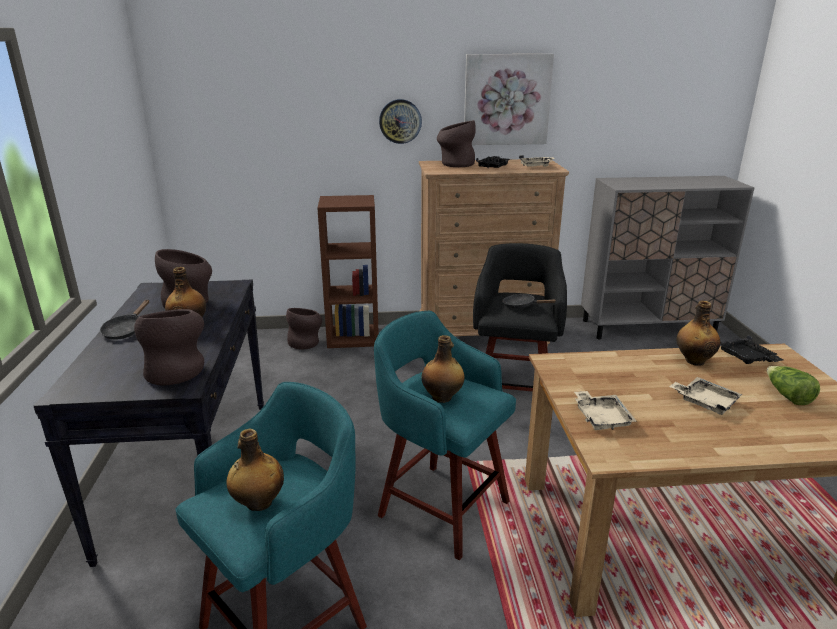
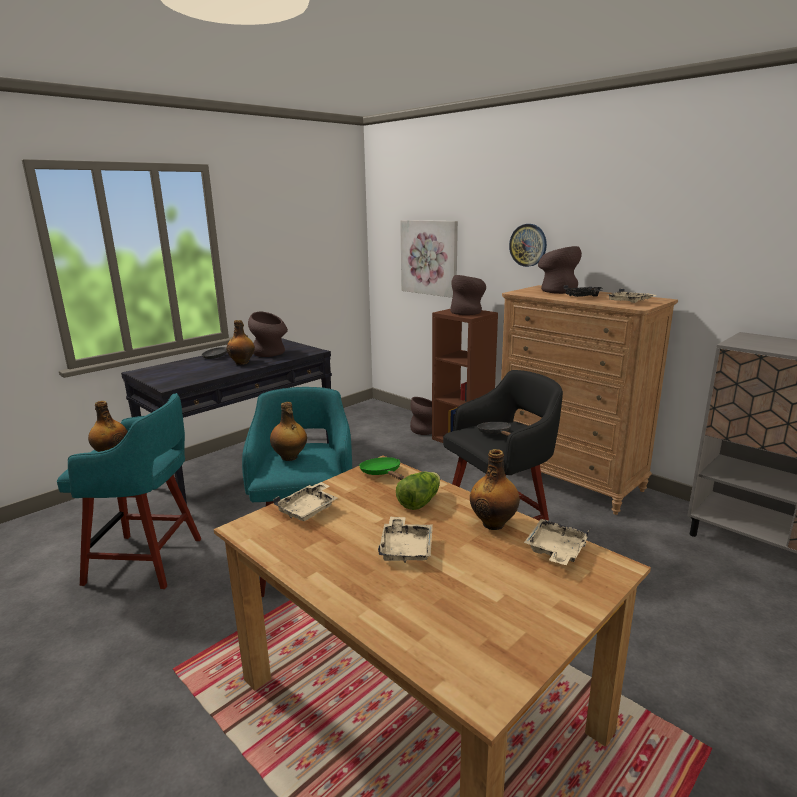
camera: 50 degrees right, 5 degrees down
brown vase [134,309,204,385] -> brown vase moved to [450,275,486,315]
picture [464,54,554,145] -> picture moved to [400,220,458,298]
black tray [720,335,783,364] -> beige tray [524,519,590,565]
lettuce [767,366,820,405] -> lettuce moved to [396,472,440,510]
none -> green frying pan [359,457,404,480]

